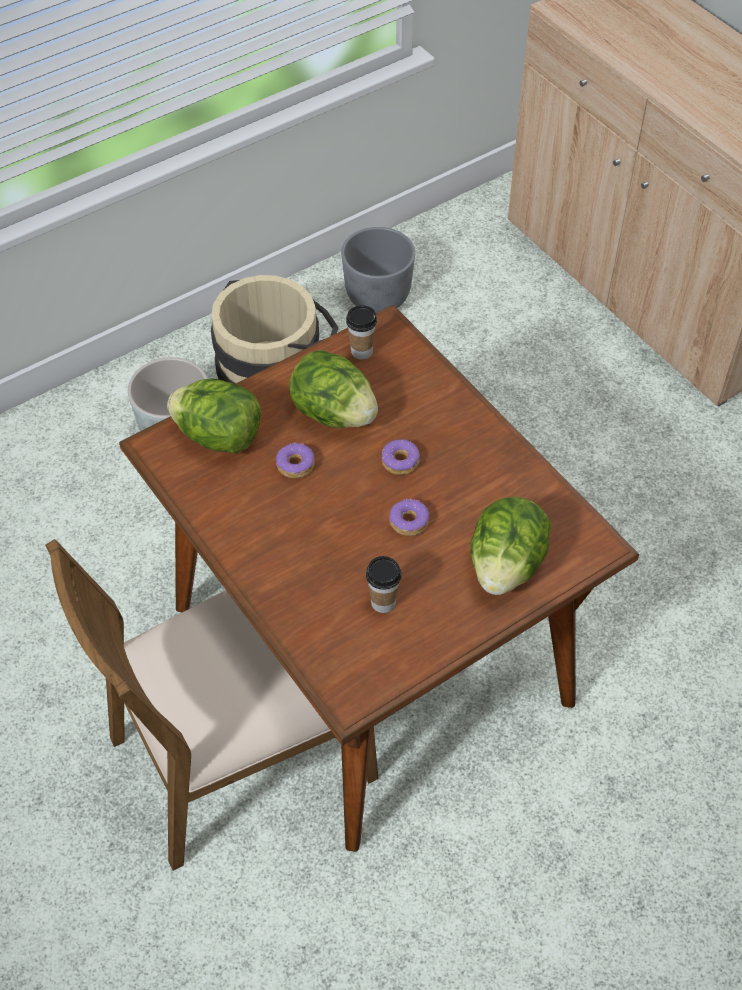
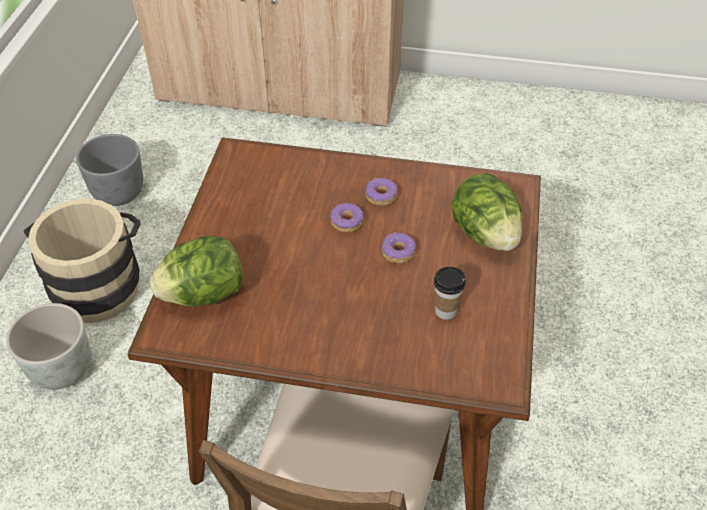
camera: 45 degrees left, 5 degrees down
donut [276,442,314,478] -> donut moved to [366,178,398,206]
lettuce [289,350,378,428] -> none
cup [346,306,377,360] -> none

